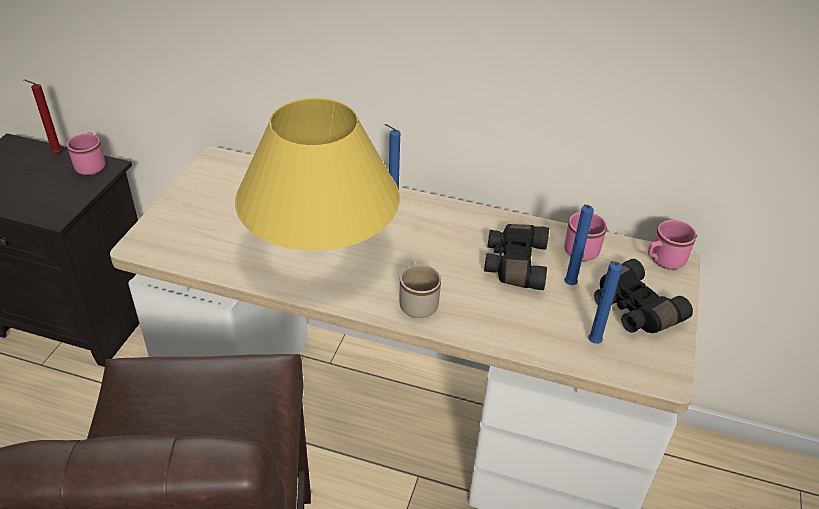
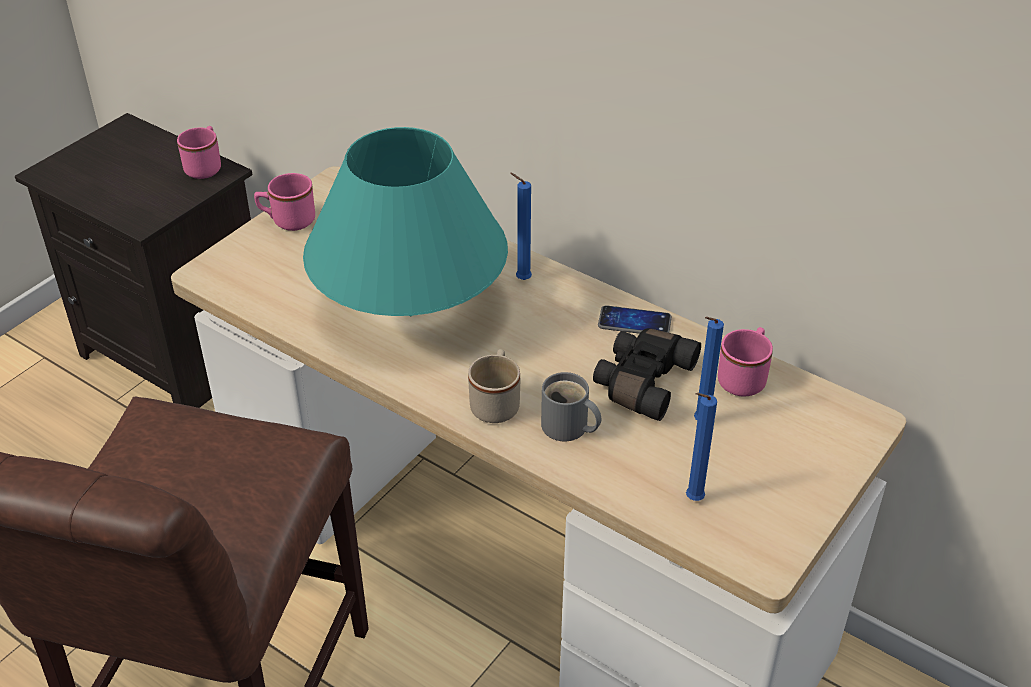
camera: 20 degrees right, 0 degrees up
red candle [24,80,62,154] -> none
yellow table lamp [235,98,400,251] -> turquoise table lamp [303,127,508,316]
black binoculars [594,259,693,333] -> none
pink mug [648,220,697,269] -> pink mug moved to [254,173,315,231]
none -> grey mug [541,372,601,441]
none -> phone [598,305,672,334]

